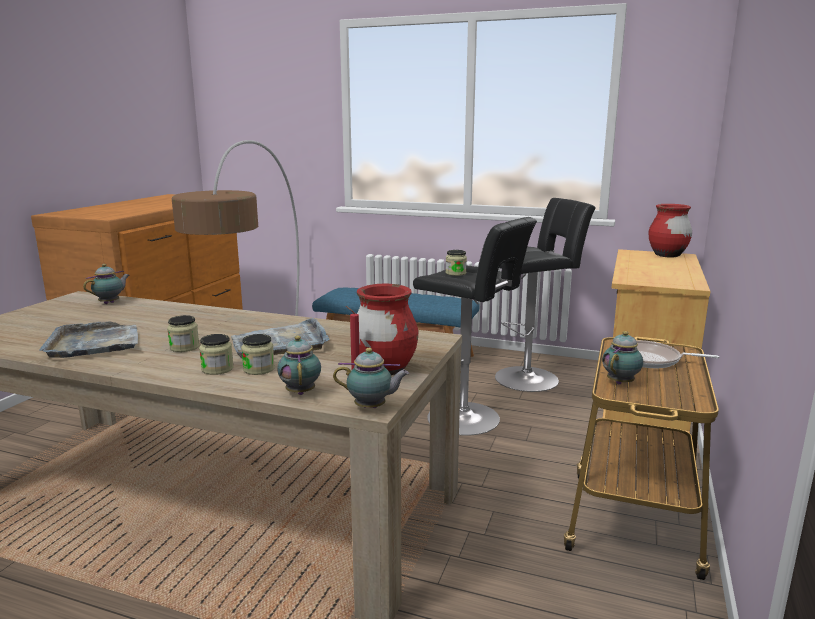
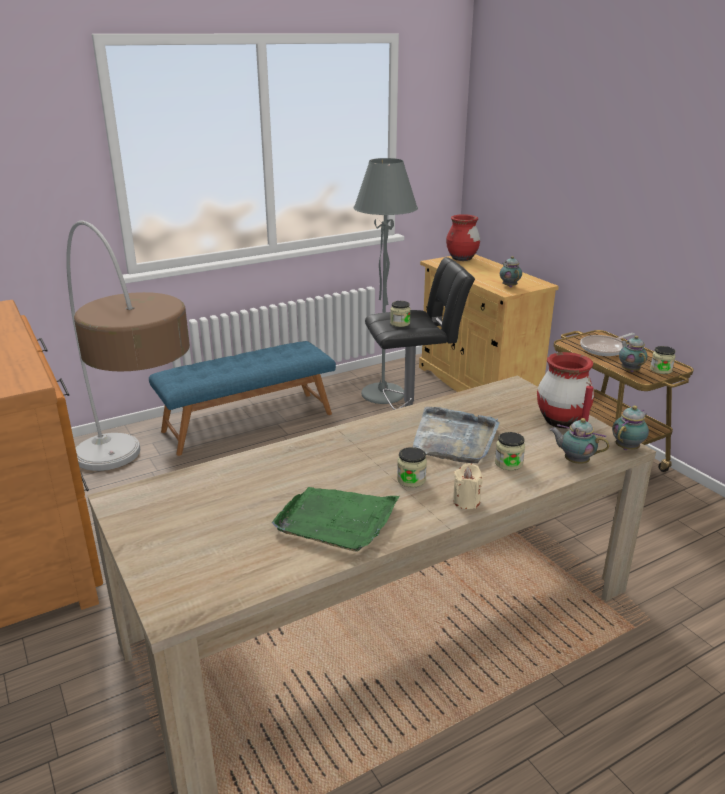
camera: 50 degrees left, 10 degrees up
grey tray [39,322,138,358] -> green tray [272,487,399,551]
teapot [83,264,130,304] -> teapot moved to [500,256,522,288]
jar [199,334,234,375] -> jar moved to [650,346,675,374]
black stool [495,198,596,392] -> grey floor lamp [353,158,418,404]
none -> beige candle [453,463,483,509]

